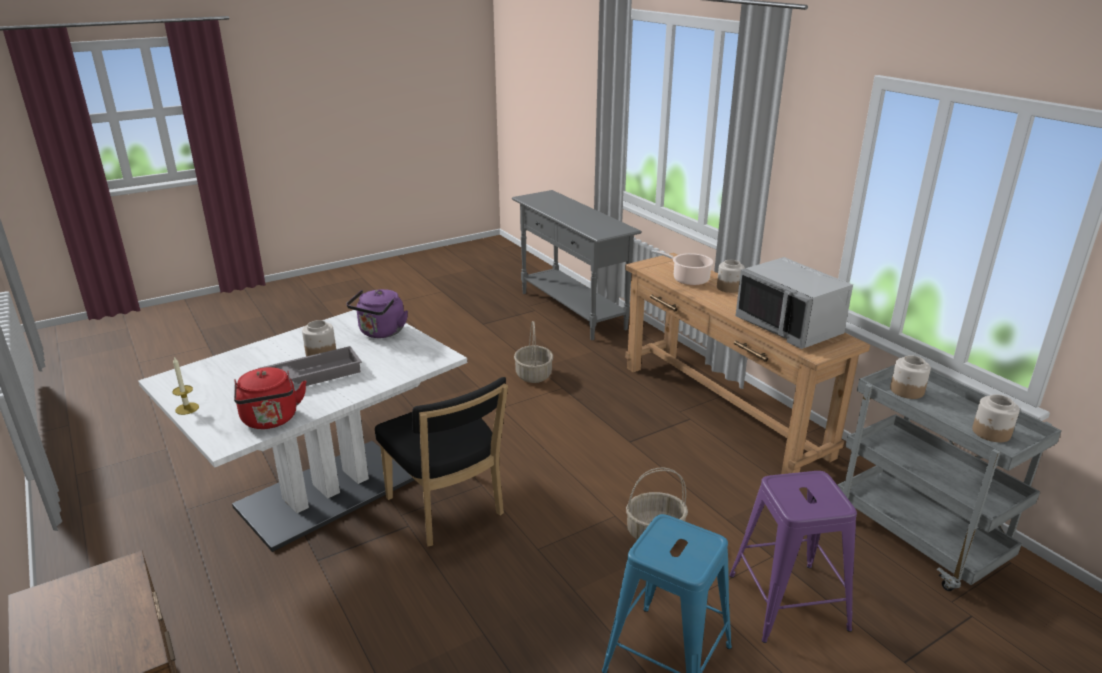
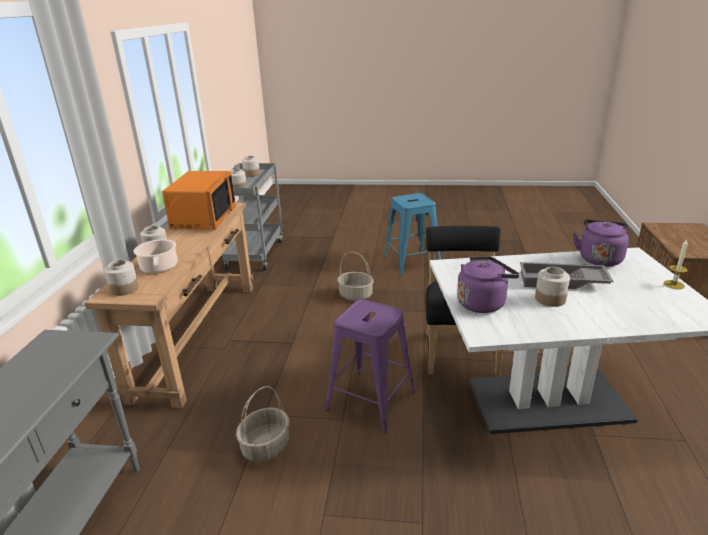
camera: 140 degrees left, 0 degrees up
red kettle [234,367,307,429] -> purple kettle [573,220,629,267]
purple stool [729,471,857,643] -> purple stool moved to [326,299,415,433]
grey microwave [736,257,853,349] -> orange microwave [162,171,236,230]
none -> jar [104,259,139,296]

